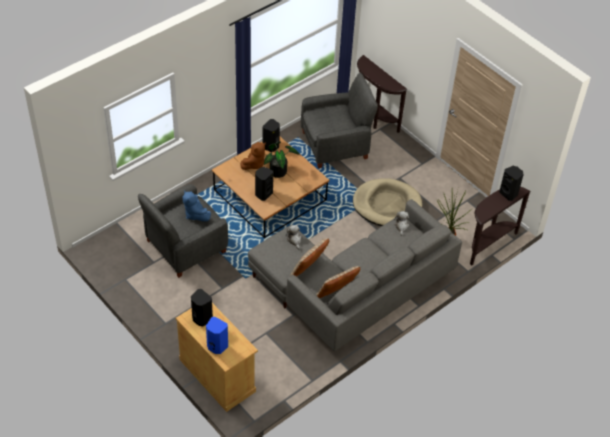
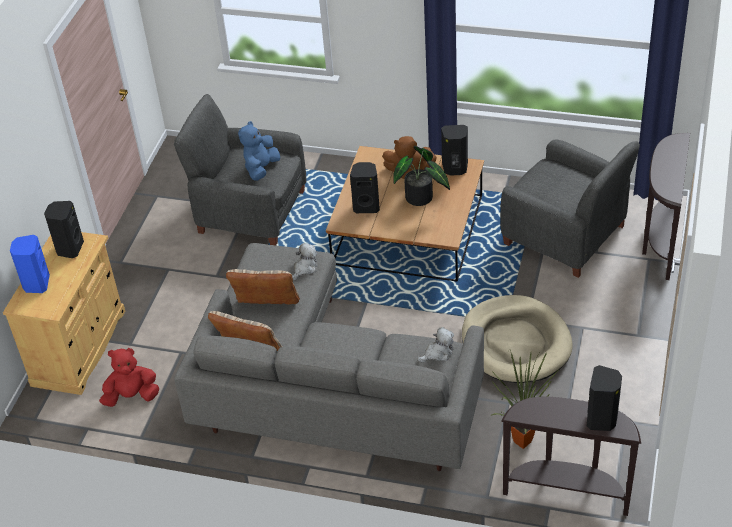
camera: 60 degrees right, 5 degrees down
none -> red plush toy [99,348,159,407]

